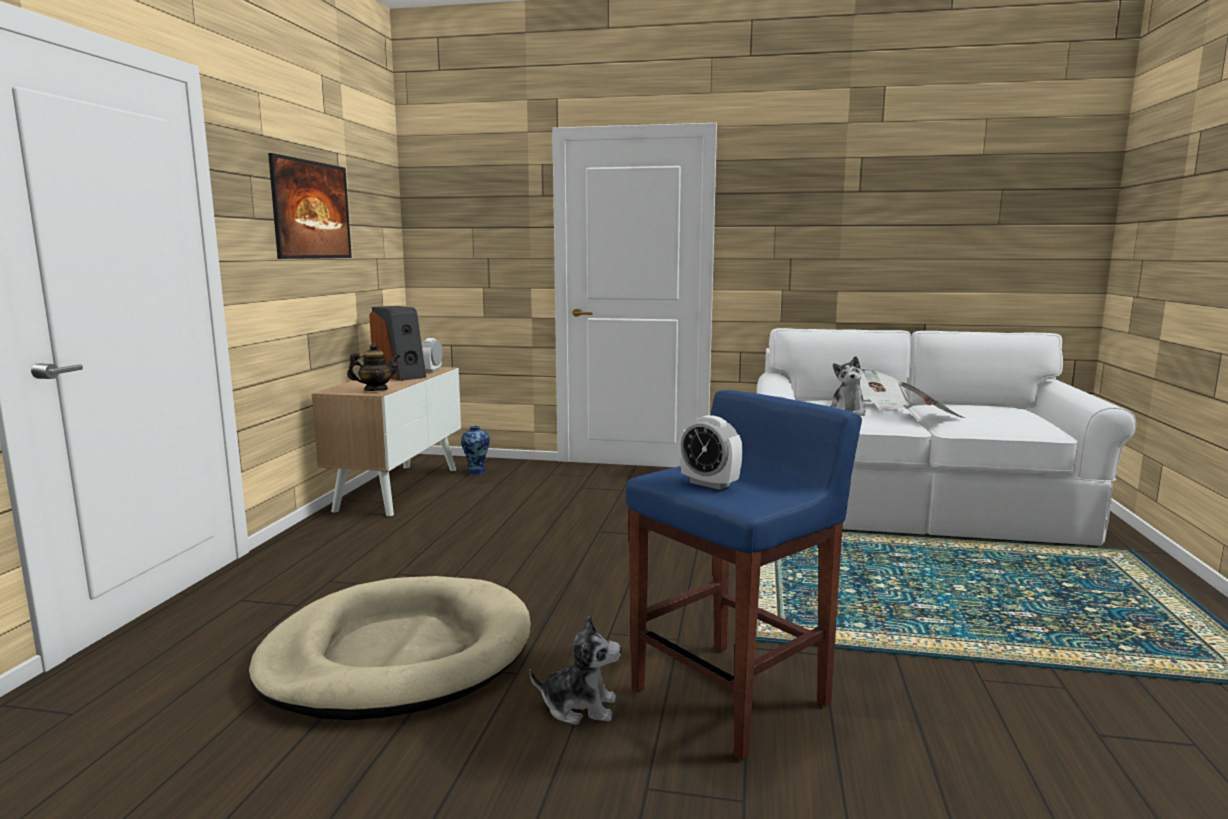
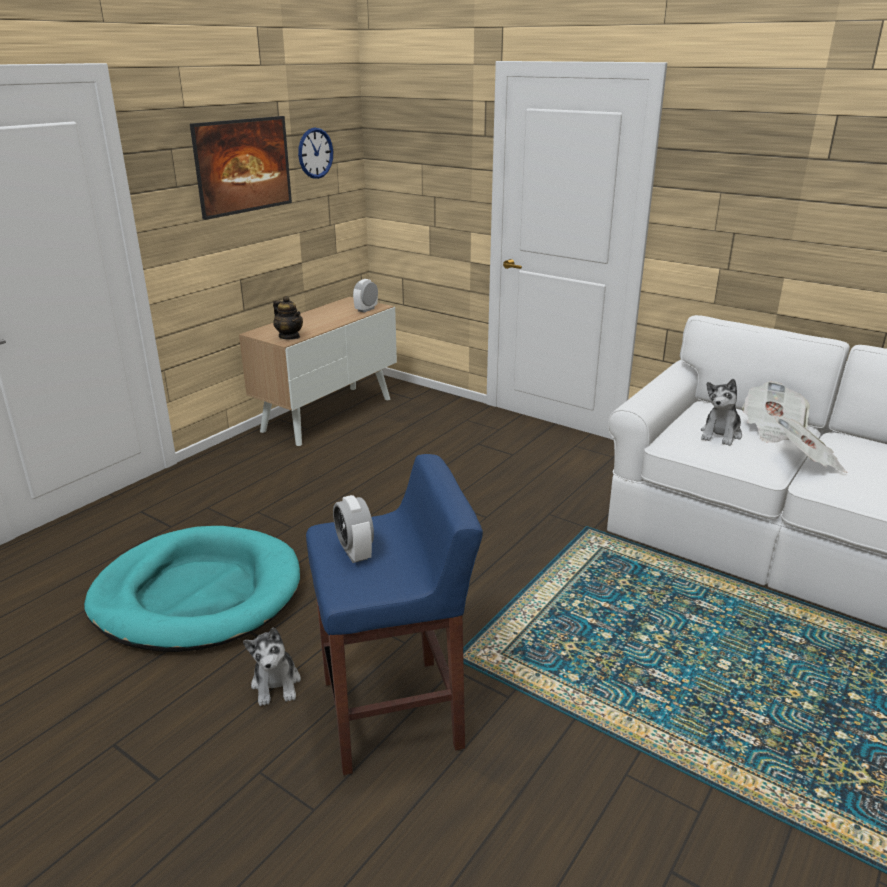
camera: 25 degrees right, 15 degrees up
beige dog bed [249,576,531,720] -> turquoise dog bed [84,526,300,652]
teapot [347,343,400,391] -> teapot turned 45 degrees clockwise [273,296,303,340]
speaker [369,306,426,381] -> none
vase [461,426,490,475] -> none
plush toy [530,616,621,725] -> plush toy turned 45 degrees clockwise [243,627,301,706]
none -> wall clock [298,128,333,179]

